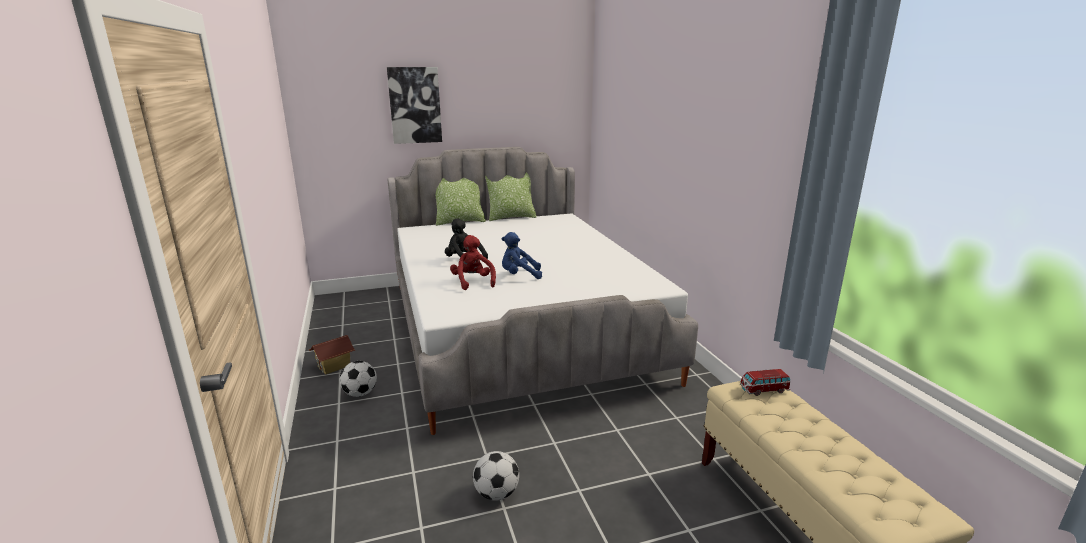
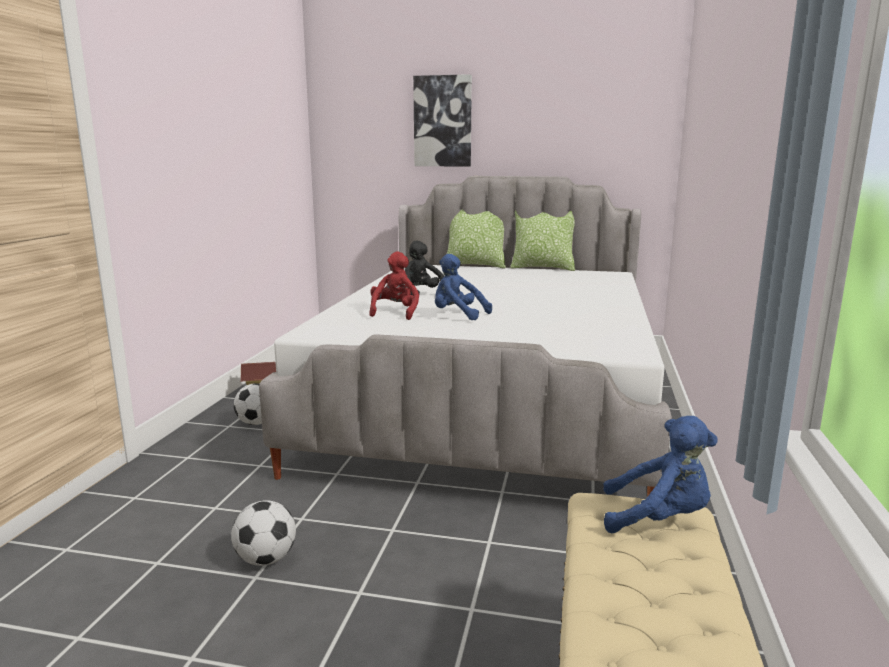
camera: 30 degrees right, 5 degrees down
toy car [740,369,791,396] -> blue plush toy [603,416,718,533]

